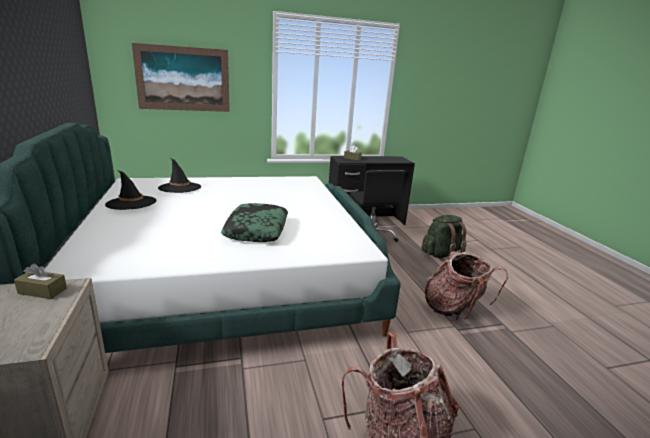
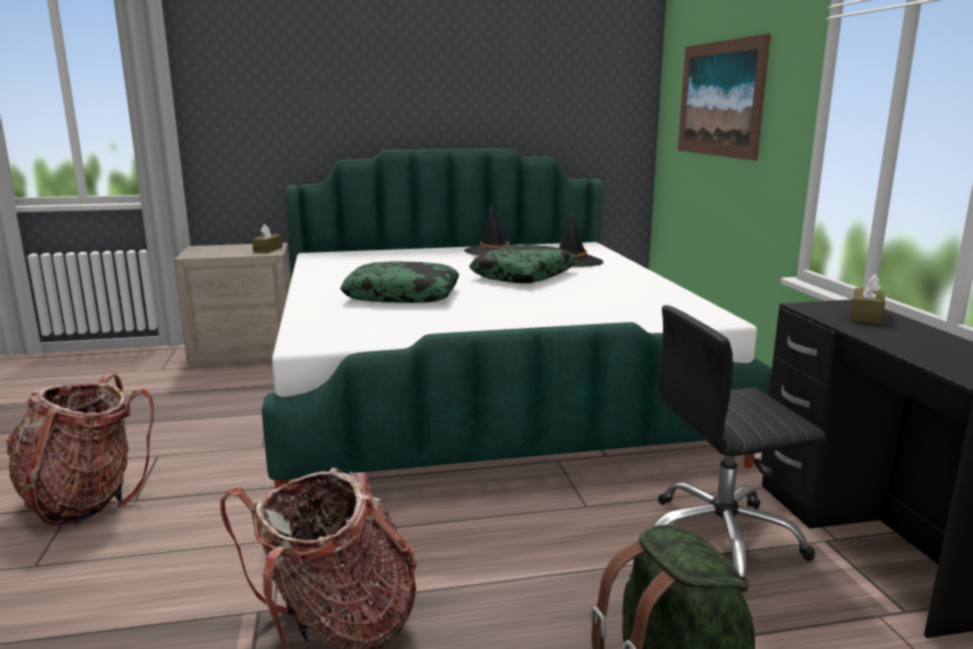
camera: 95 degrees right, 5 degrees down
none -> pillow [469,244,577,283]

